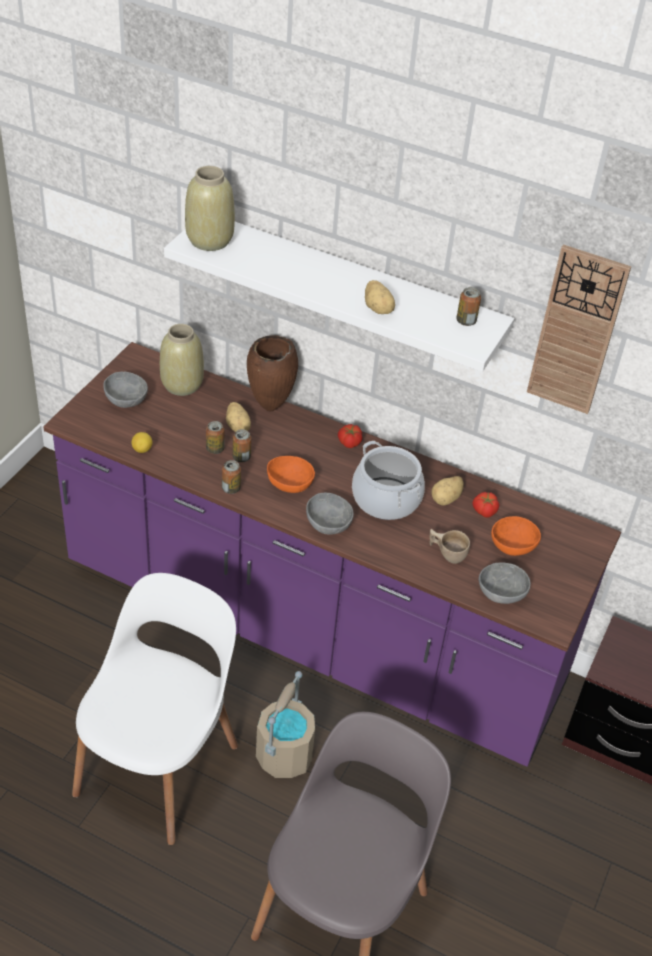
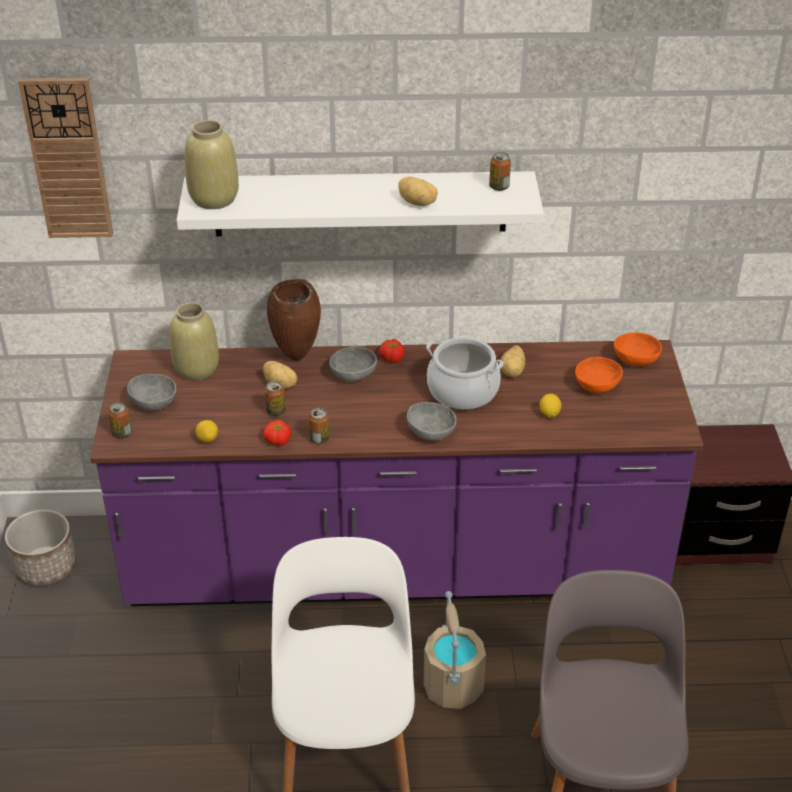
camera: 25 degrees left, 5 degrees down
can [233,429,251,462] -> can moved to [108,402,132,438]
orange bowl [267,456,315,493] -> orange bowl moved to [614,332,662,366]
beige cup [429,529,470,564] -> lemon [539,394,562,418]
tomato [473,492,499,517] -> tomato moved to [263,419,291,446]
grey bowl [479,562,531,604] -> grey bowl moved to [329,346,377,382]
wall clock [527,244,631,414] -> wall clock moved to [18,78,113,238]
none -> planter [5,510,76,587]

